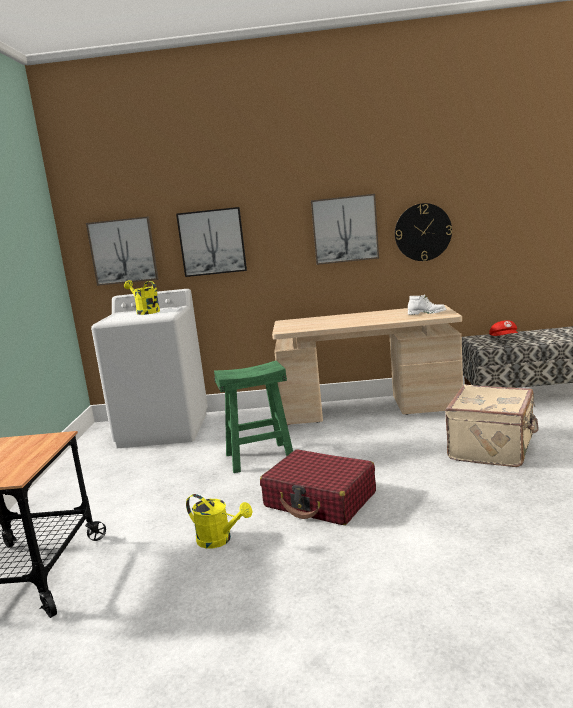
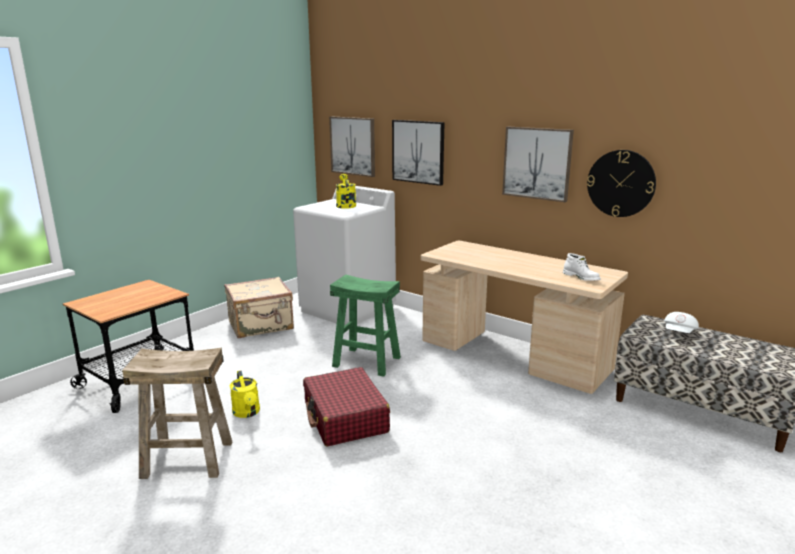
camera: 35 degrees right, 5 degrees up
beige suitcase [445,384,538,467] -> beige suitcase moved to [224,276,294,338]
red cap [489,320,518,336] -> white cap [664,312,699,333]
none -> beige stool [122,348,232,479]

